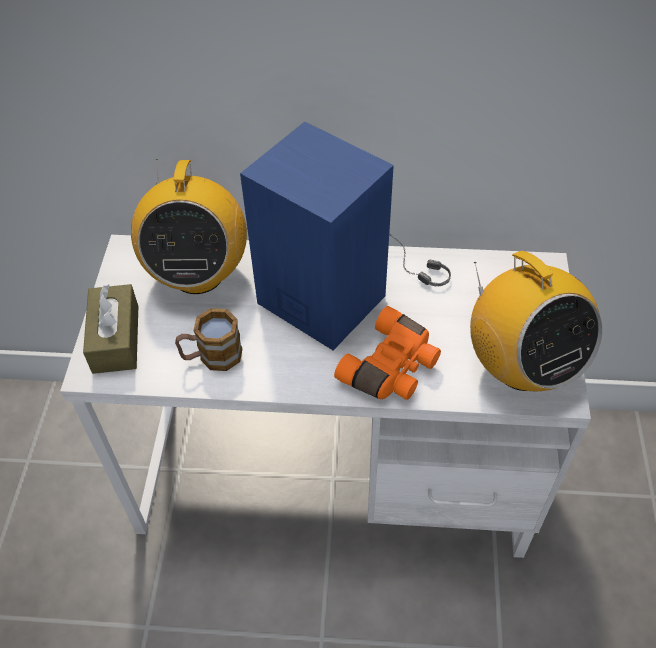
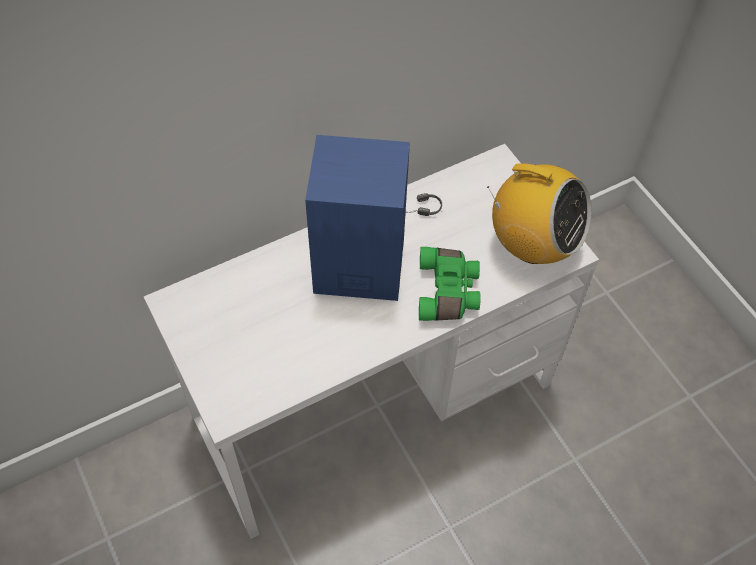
camera: 35 degrees left, 5 degrees up
brown tissue box [83,284,138,374] -> none
radio [131,159,247,294] -> none
mug [175,308,242,371] -> none
orange binoculars [334,306,441,400] -> green binoculars [419,247,481,321]

